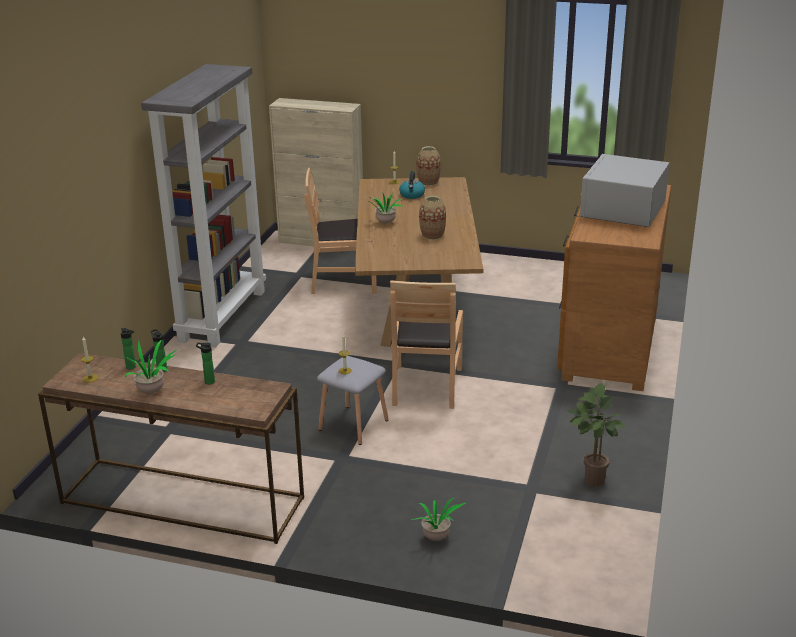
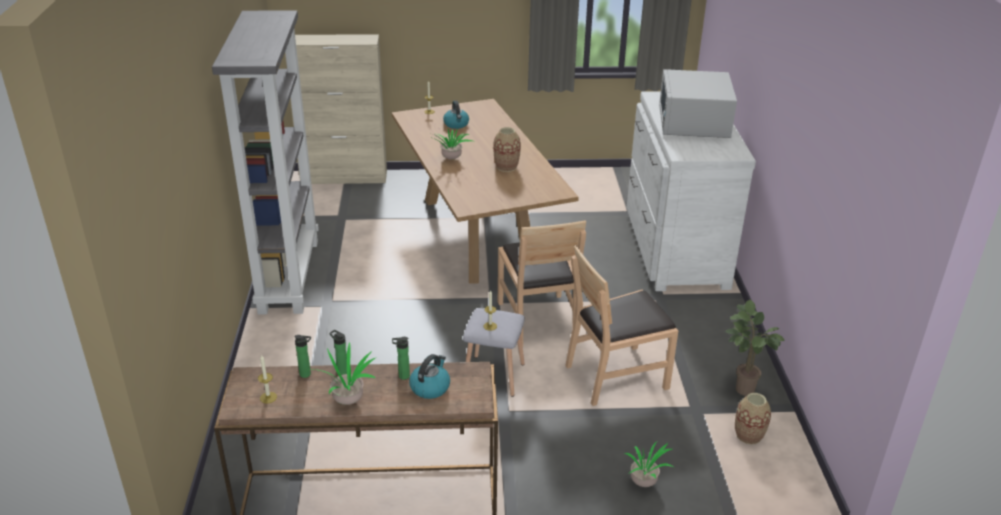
camera: 20 degrees left, 5 degrees up
brown chair [304,167,377,294] -> brown chair moved to [565,245,678,406]
vase [417,146,441,186] -> vase moved to [735,393,771,445]
brown dresser [557,185,672,391] -> white dresser [626,91,756,291]
none -> kettle [409,354,450,399]

